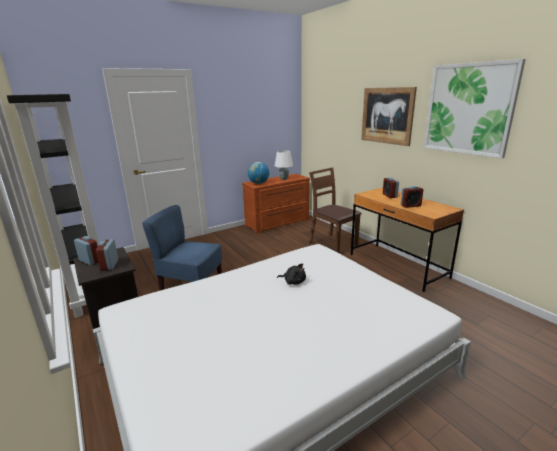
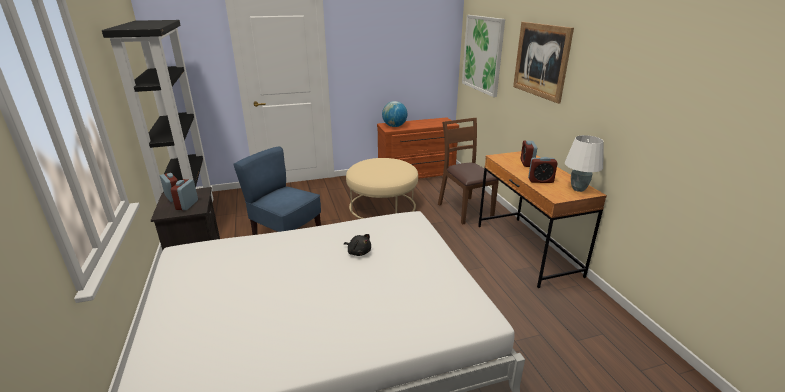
camera: 15 degrees right, 5 degrees up
white table lamp [275,150,293,180] -> white table lamp moved to [565,135,604,192]
picture [424,59,526,158] -> picture moved to [462,15,505,97]
none -> beige ottoman [346,158,418,219]

